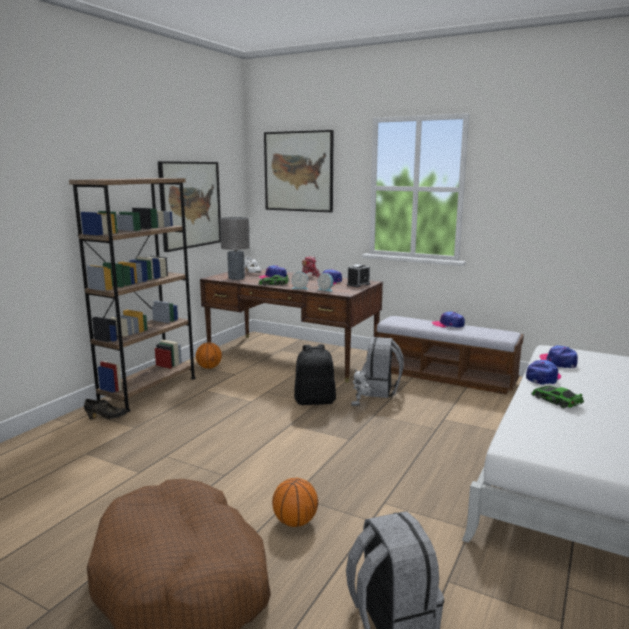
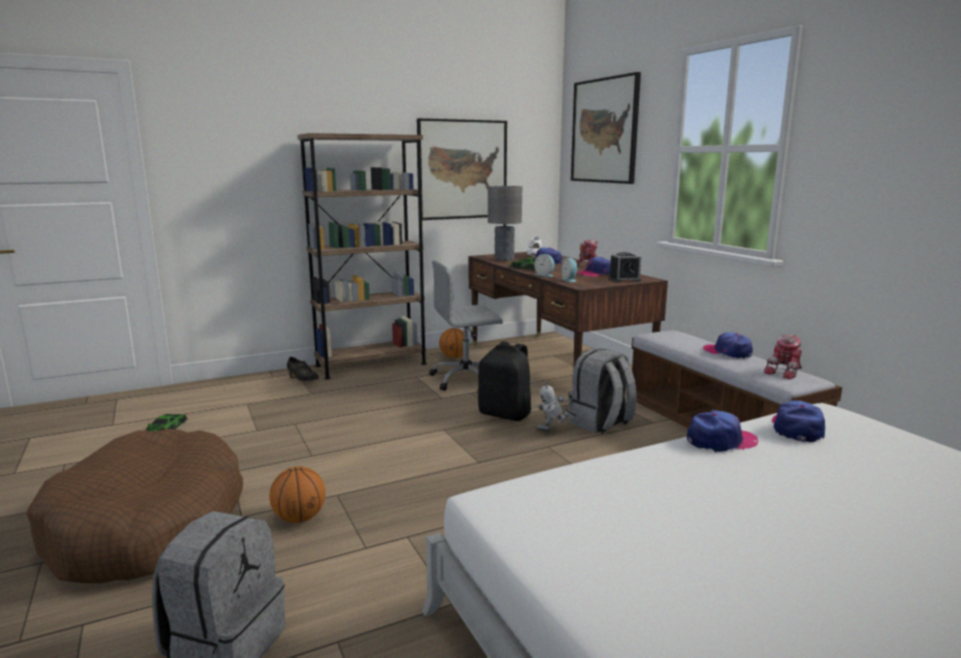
camera: 35 degrees right, 0 degrees up
toy car [531,386,584,408] -> toy car moved to [146,414,187,432]
none -> grey office chair [429,260,503,391]
none -> toy robot [764,335,802,379]

